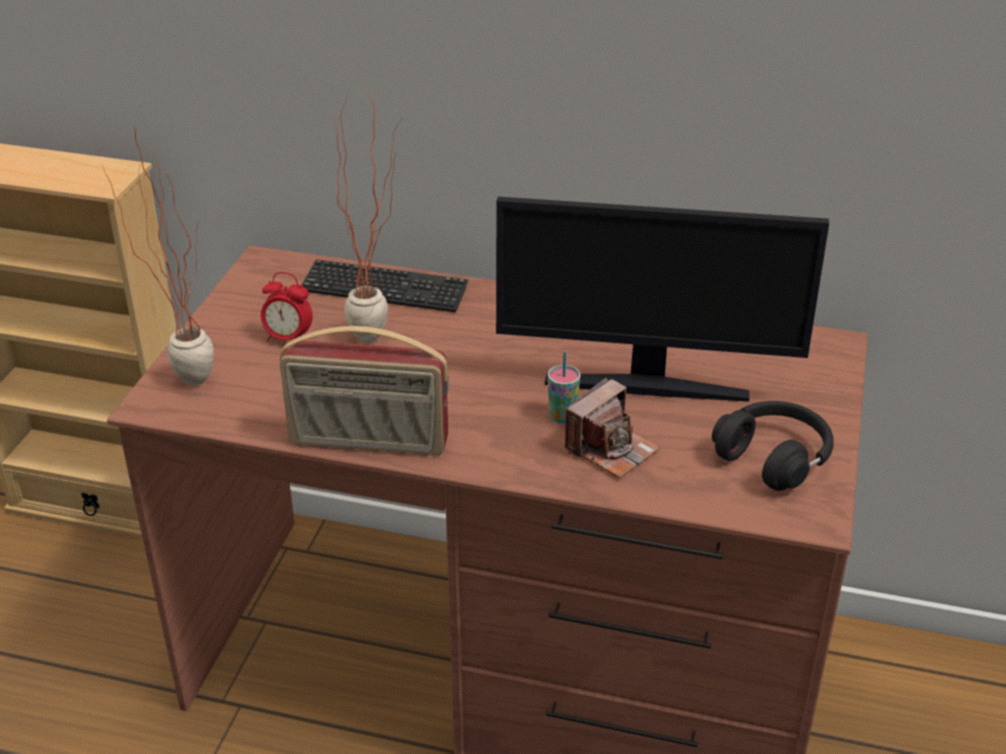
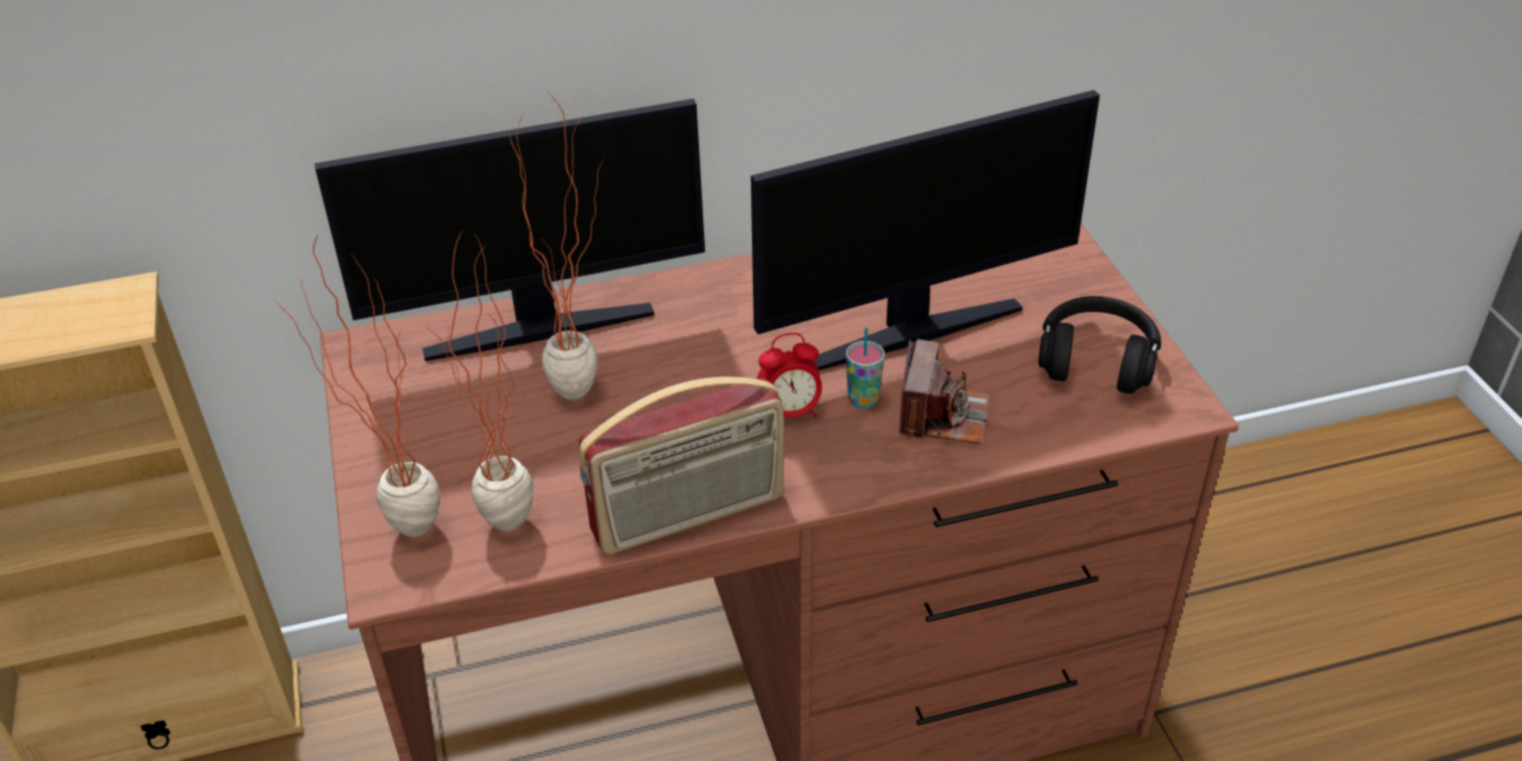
camera: 30 degrees left, 5 degrees up
alarm clock [261,272,313,342] -> alarm clock moved to [757,333,822,417]
keyboard [301,259,469,312] -> monitor [315,99,705,361]
none -> potted plant [425,230,533,531]

